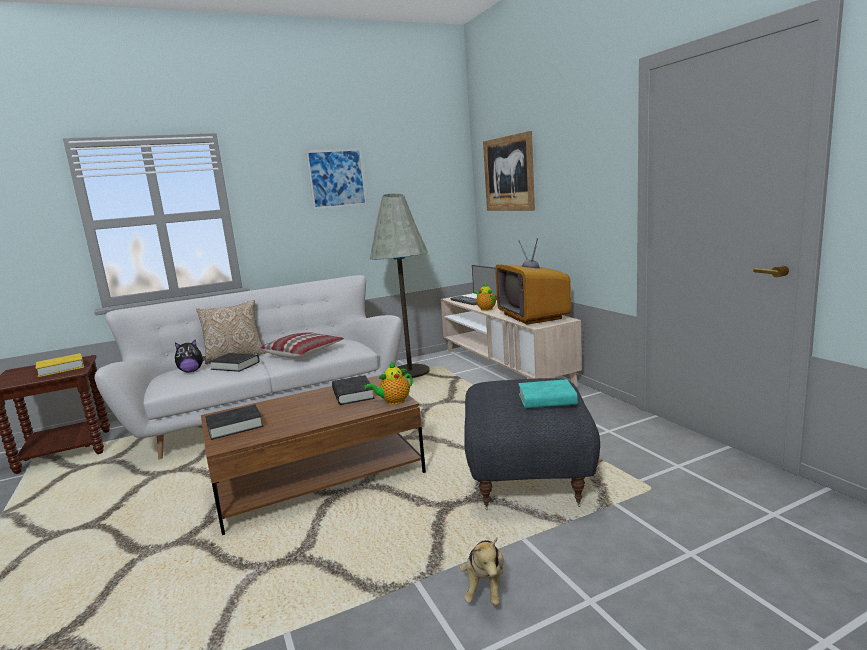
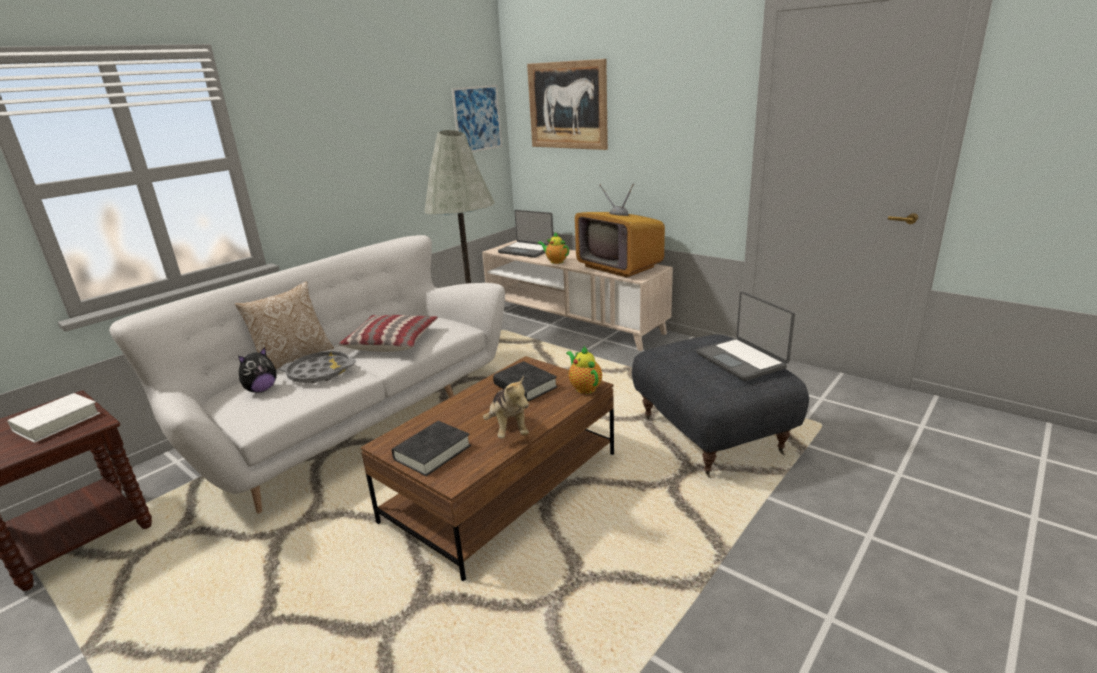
camera: 25 degrees left, 10 degrees up
yellow book [36,353,84,377] -> white book [7,393,100,443]
black book [209,353,259,372] -> grey tray [281,351,356,383]
picture [306,148,367,209] -> picture moved to [451,85,502,152]
teapot [364,362,413,405] -> teapot turned 120 degrees clockwise [566,346,602,394]
plush toy [460,537,504,606] -> plush toy moved to [483,375,529,438]
turquoise book [518,379,578,408] -> laptop [696,291,795,381]

